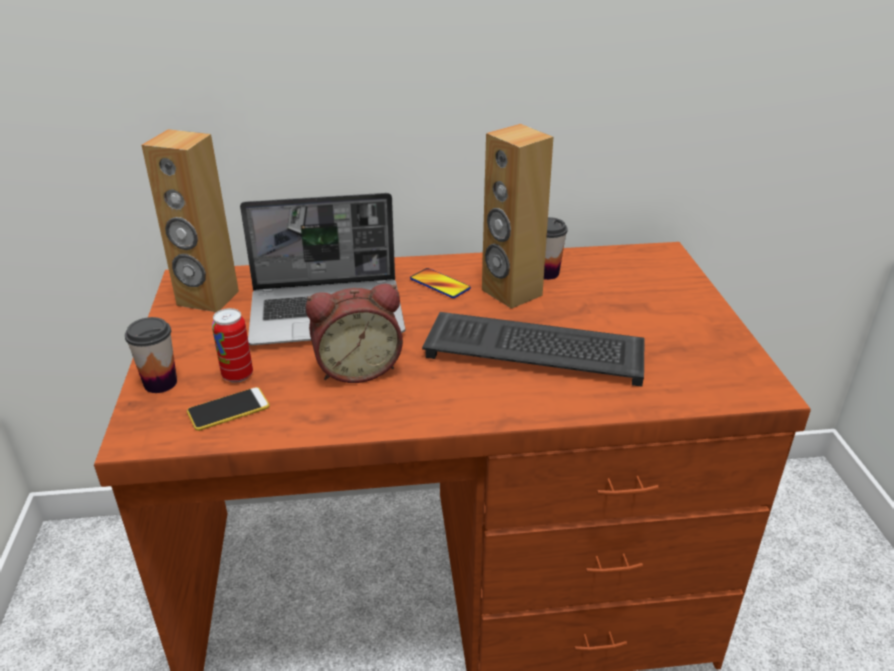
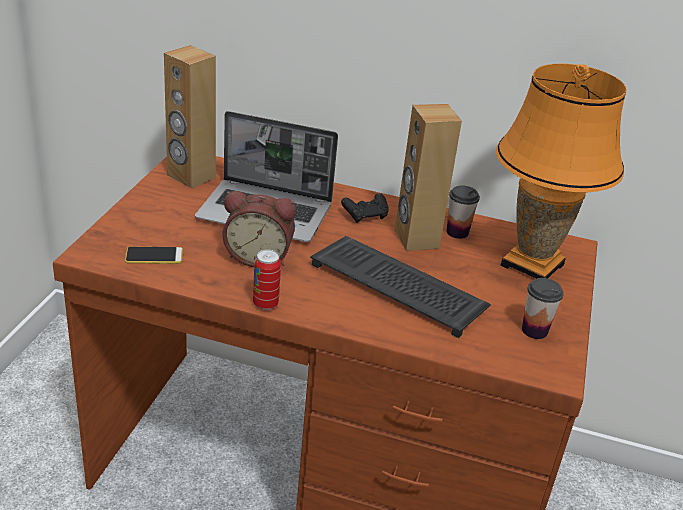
camera: 20 degrees right, 0 degrees up
cup [125,317,177,393] -> cup moved to [522,278,564,339]
can [212,308,253,383] -> can moved to [253,249,281,310]
phone [410,268,471,298] -> black game controller [341,193,389,223]
none -> orange table lamp [496,63,626,279]

